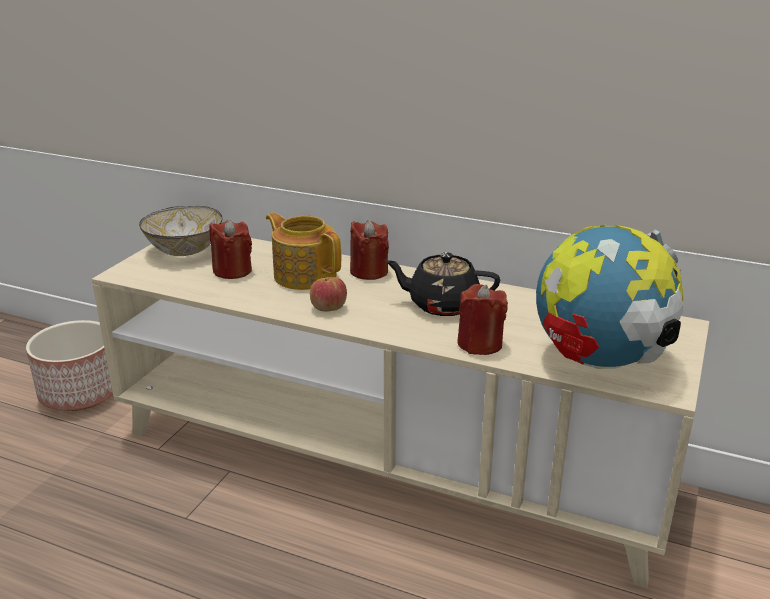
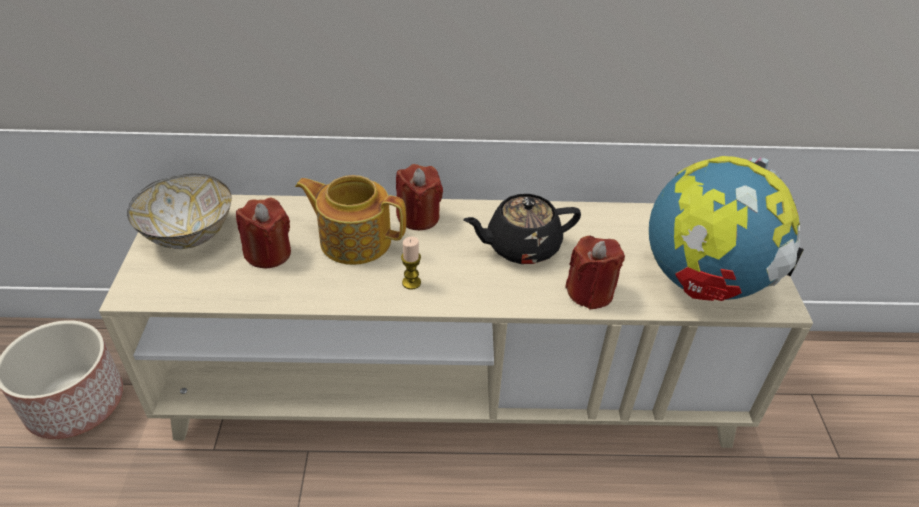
camera: 25 degrees left, 15 degrees up
apple [310,277,347,312] -> candle [401,237,421,290]

